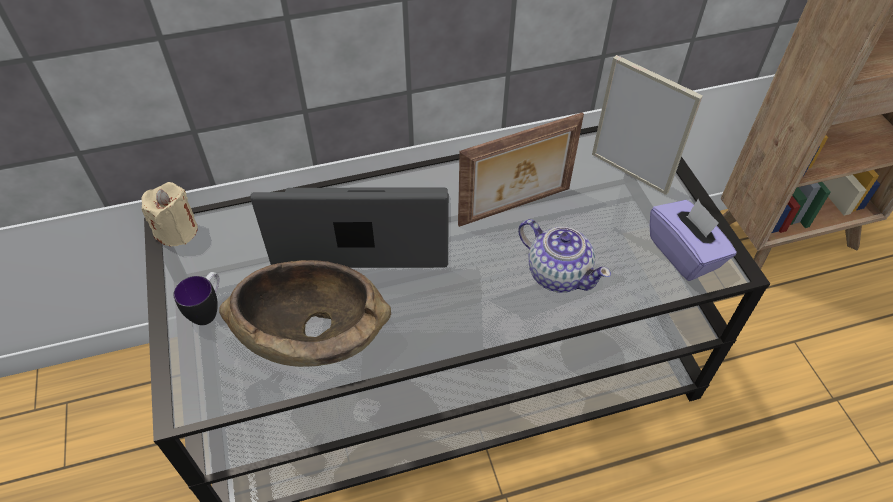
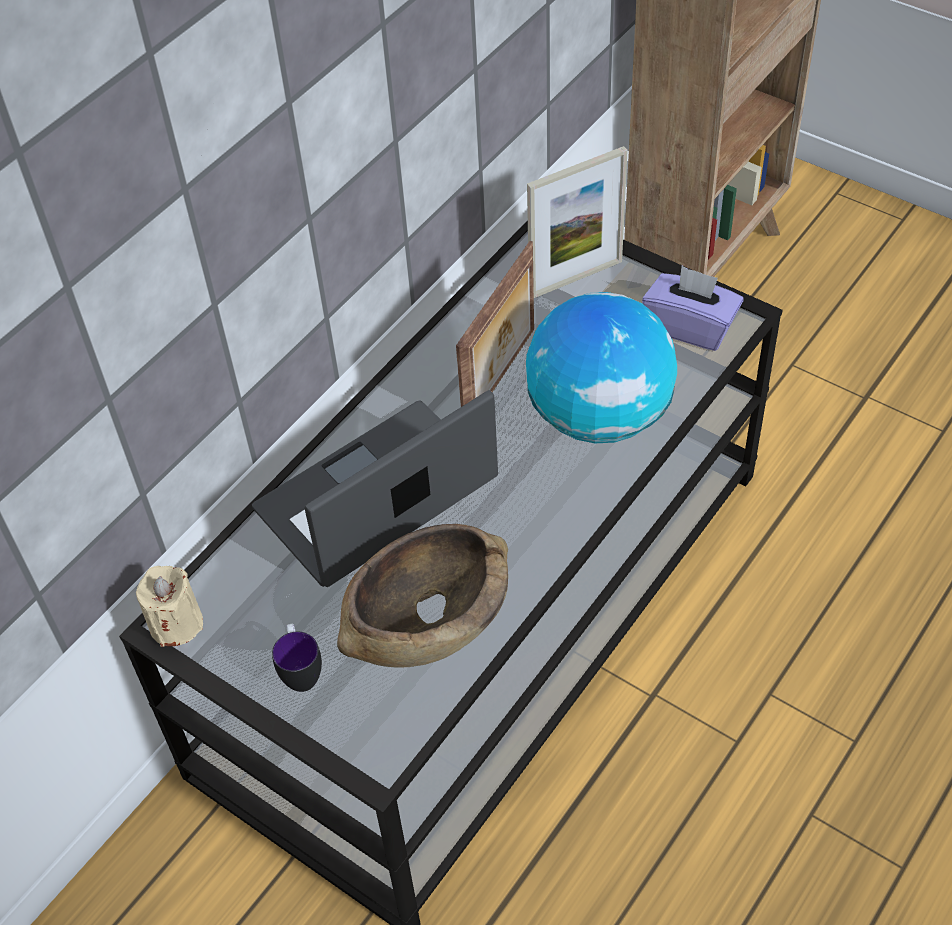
camera: 35 degrees left, 0 degrees up
teapot [518,219,611,292] -> globe [526,292,677,443]
picture frame [592,55,703,195] -> picture frame turned 150 degrees clockwise [527,146,628,298]

